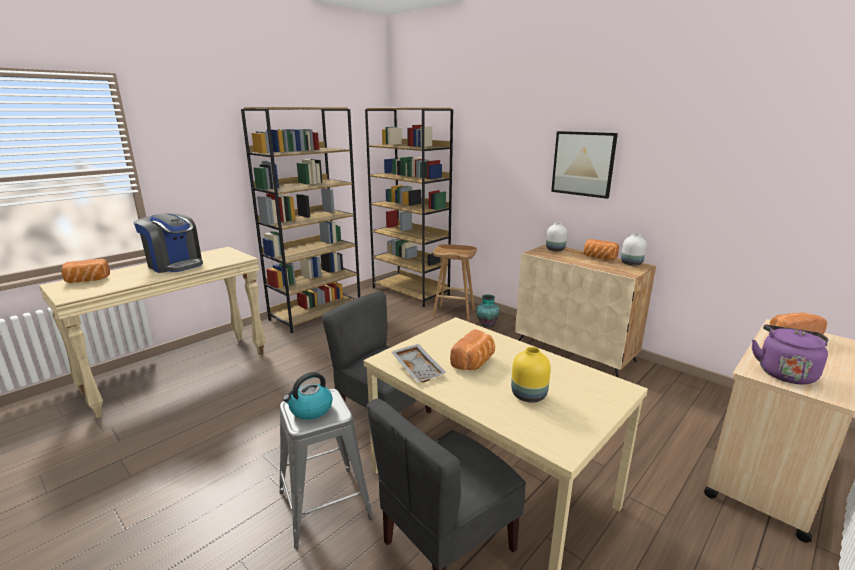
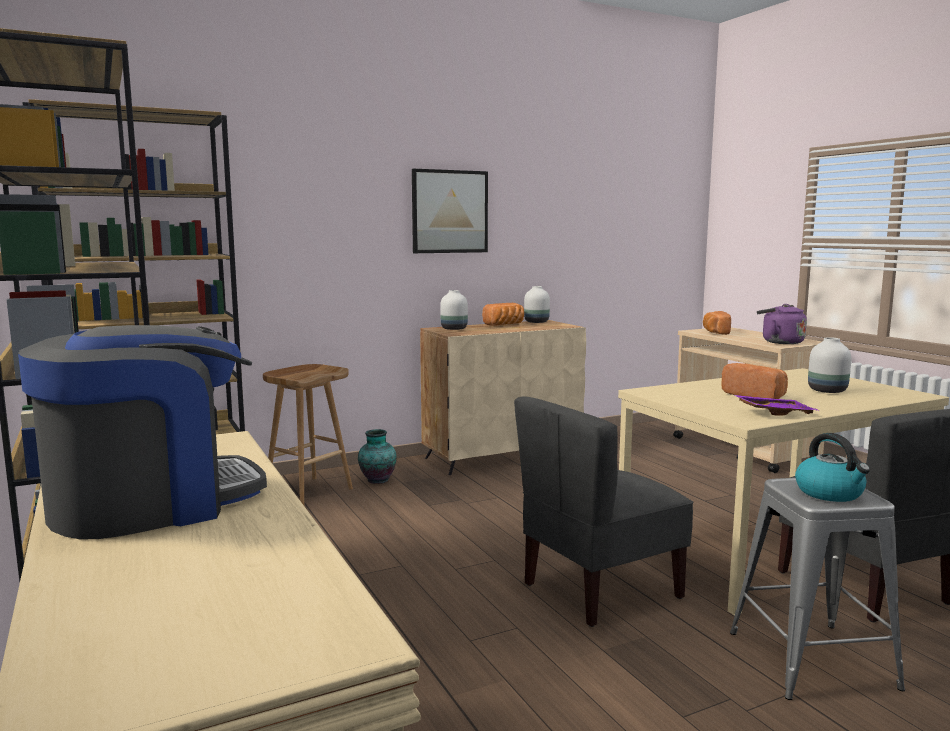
camera: 70 degrees left, 10 degrees down
bread [61,259,110,283] -> none
grey tray [391,344,446,383] -> purple tray [735,395,820,416]
yellow vase [511,347,551,403] -> white vase [808,337,851,393]

